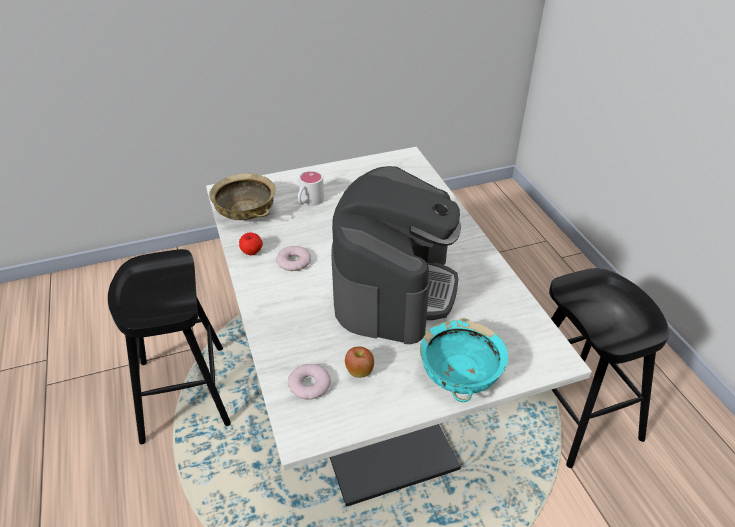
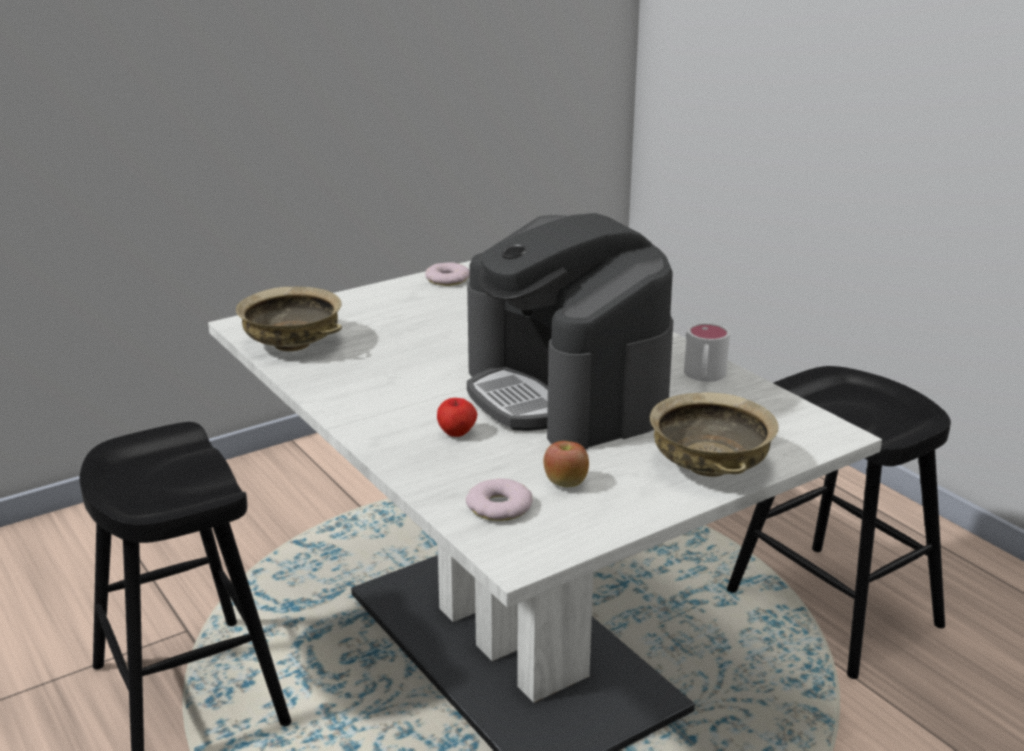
camera: 15 degrees left, 15 degrees down
apple [239,233,263,255] -> apple moved to [437,398,477,437]
donut [276,246,311,271] -> donut moved to [425,263,470,286]
white mug [298,170,324,206] -> white mug moved to [684,323,730,382]
coffee machine [331,166,461,344] -> coffee machine turned 150 degrees clockwise [467,213,673,449]
turquoise bowl [420,318,508,402] -> beige bowl [650,392,779,476]

